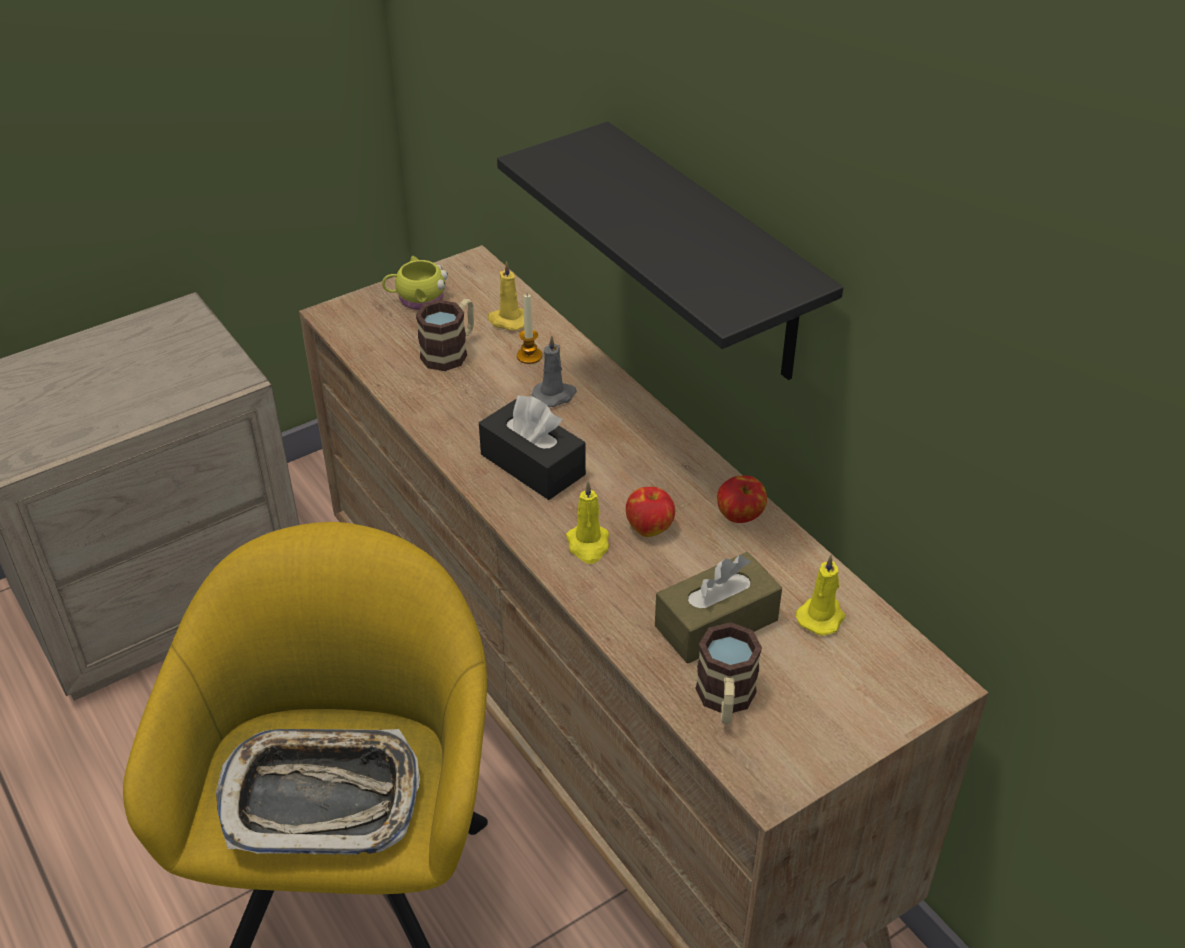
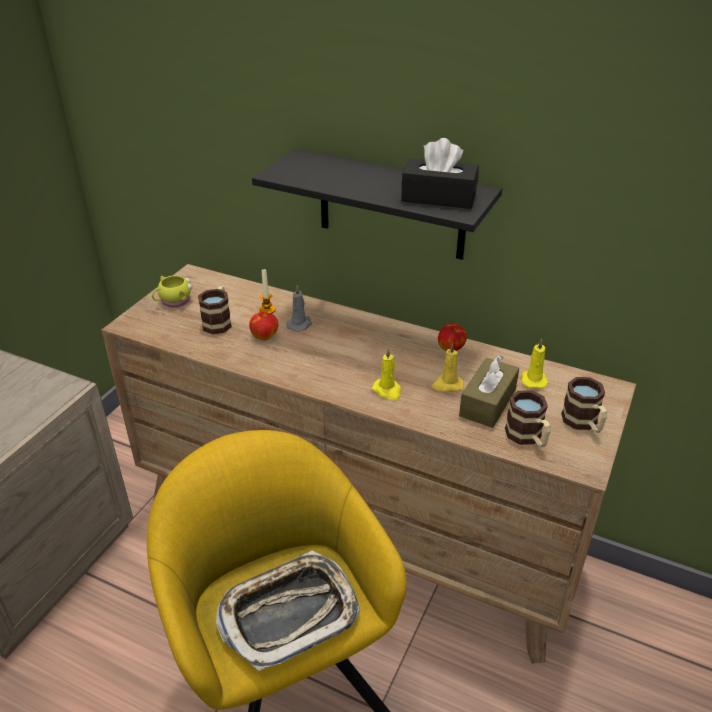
camera: 30 degrees left, 5 degrees down
black tissue box [479,395,586,500] -> black tissue box moved to [401,138,479,209]
yellow candle [487,261,524,331] -> yellow candle moved to [431,343,464,392]
apple [626,487,675,537] -> apple moved to [249,312,278,340]
none -> mug [561,377,607,433]

